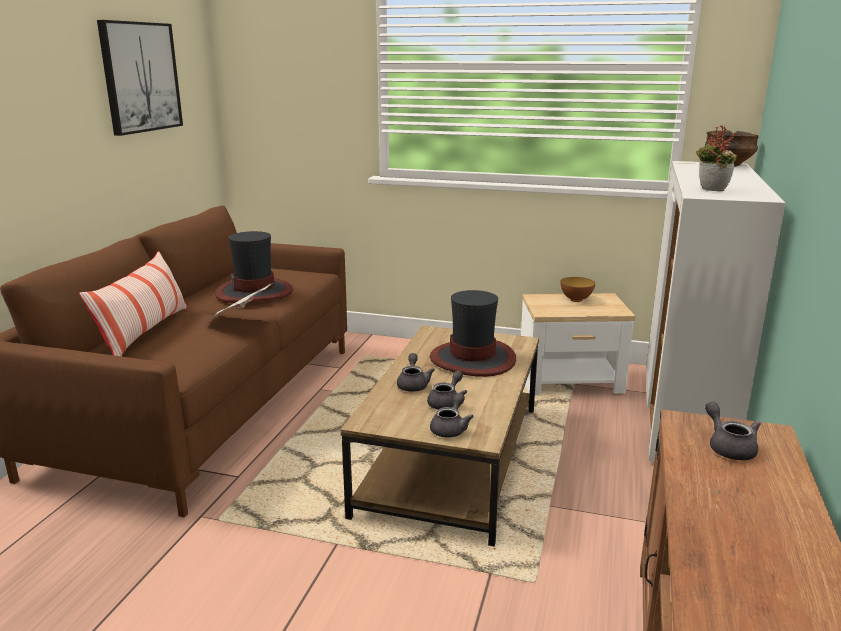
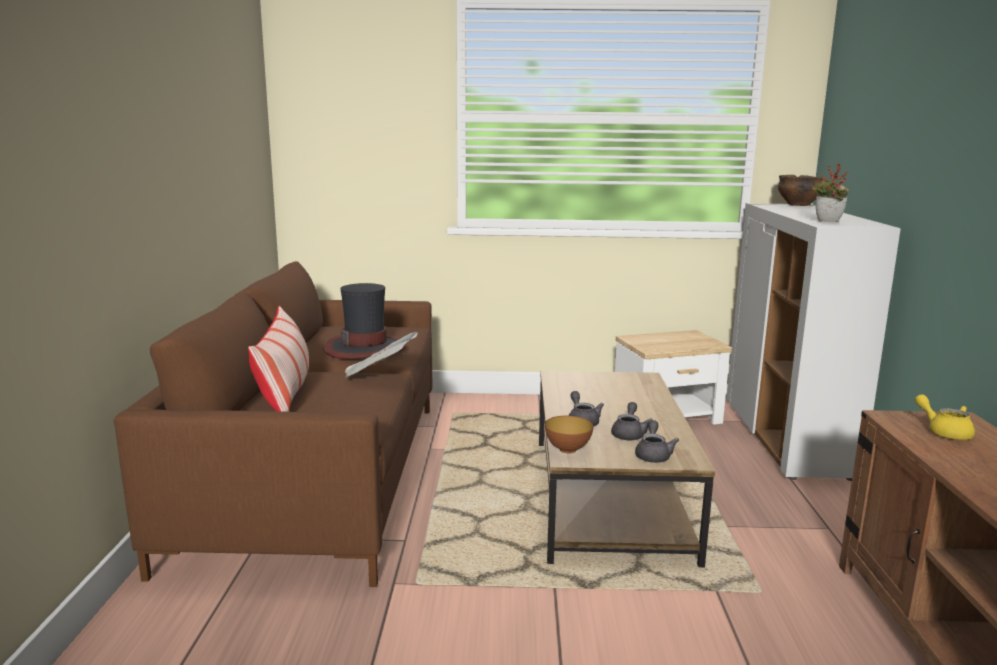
camera: 15 degrees left, 5 degrees down
picture [97,20,183,136] -> none
hat [430,290,516,377] -> none
bowl [560,277,595,302] -> bowl moved to [545,416,593,453]
grey teapot [705,402,761,460] -> yellow teapot [915,394,975,440]

